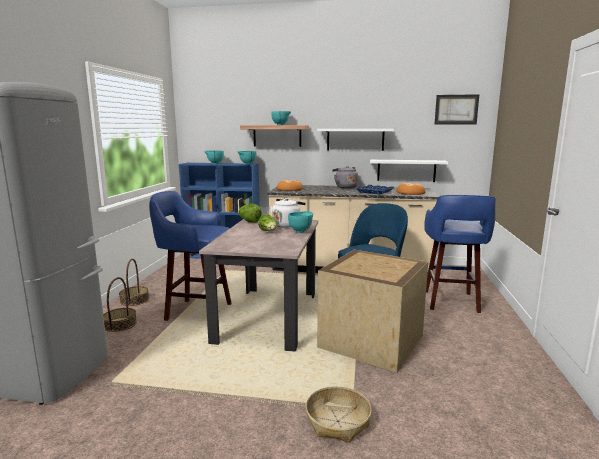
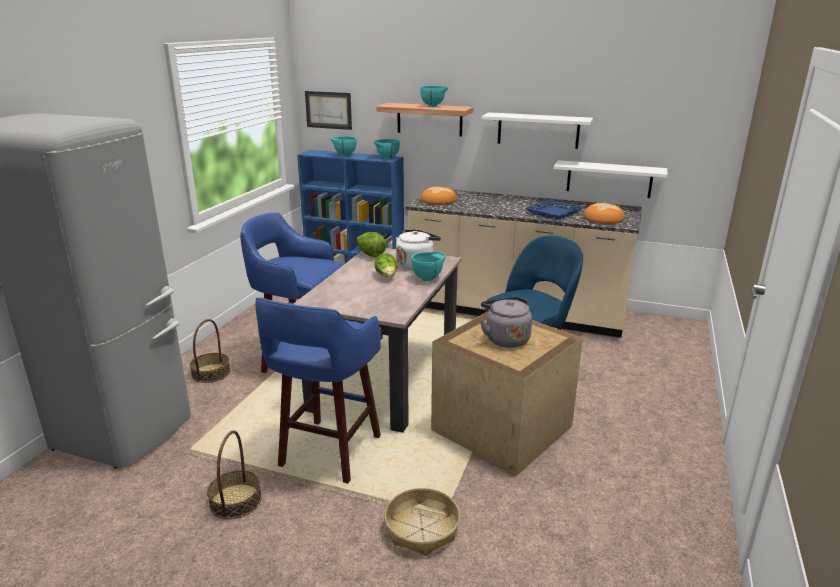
camera: 10 degrees right, 10 degrees up
basket [119,259,149,306] -> basket moved to [207,430,262,519]
grey kettle [332,166,358,188] -> grey kettle moved to [480,297,532,348]
blue stool [424,195,496,313] -> blue stool moved to [256,297,382,484]
picture [435,94,479,124] -> picture moved to [305,91,352,130]

